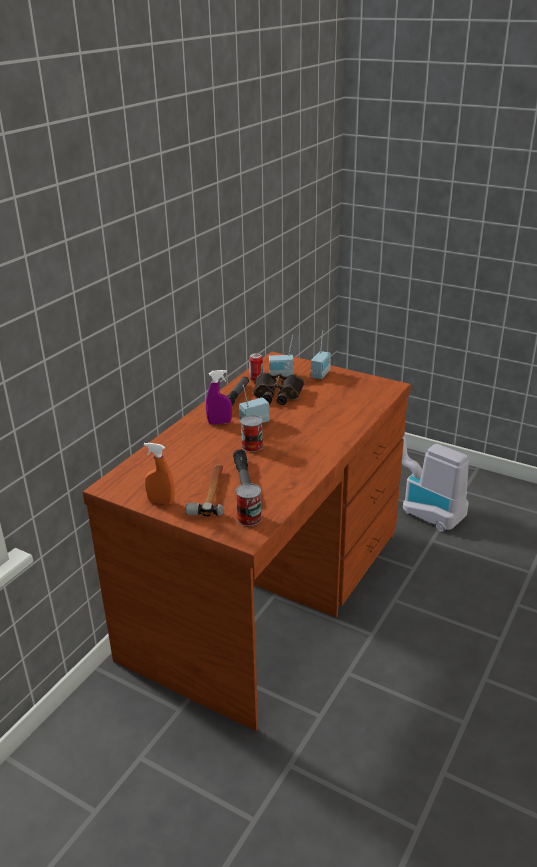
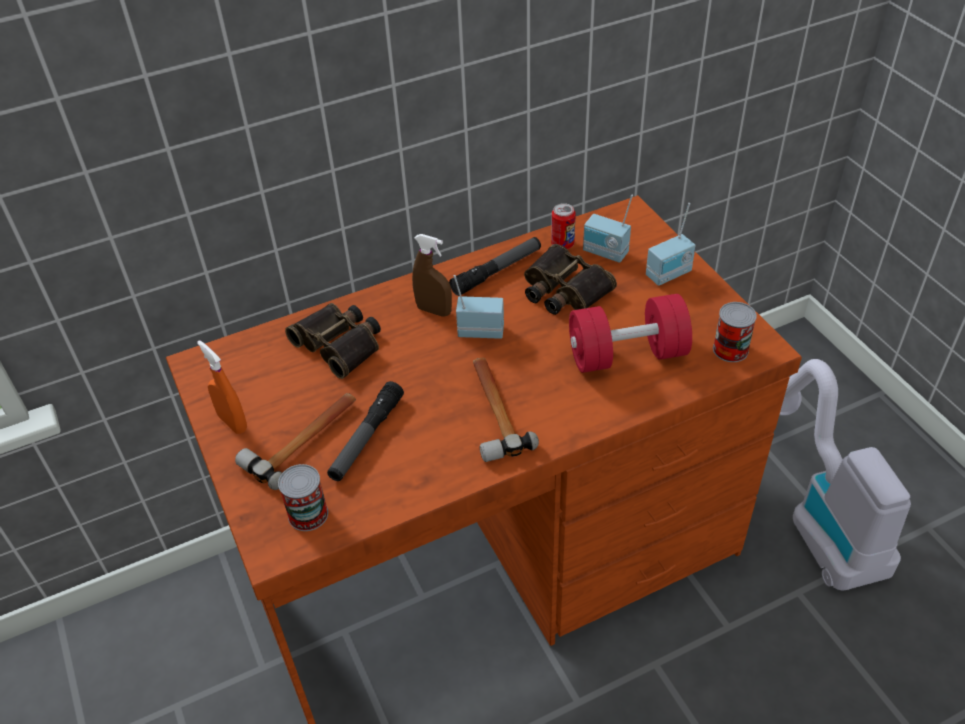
camera: 35 degrees right, 15 degrees up
purple spray bottle [206,370,232,424] -> brown spray bottle [412,234,452,317]
can [241,415,263,452] -> can moved to [713,302,757,362]
none -> binoculars [285,303,381,379]
none -> hammer [473,358,539,462]
none -> red dumbbell [569,294,692,373]

